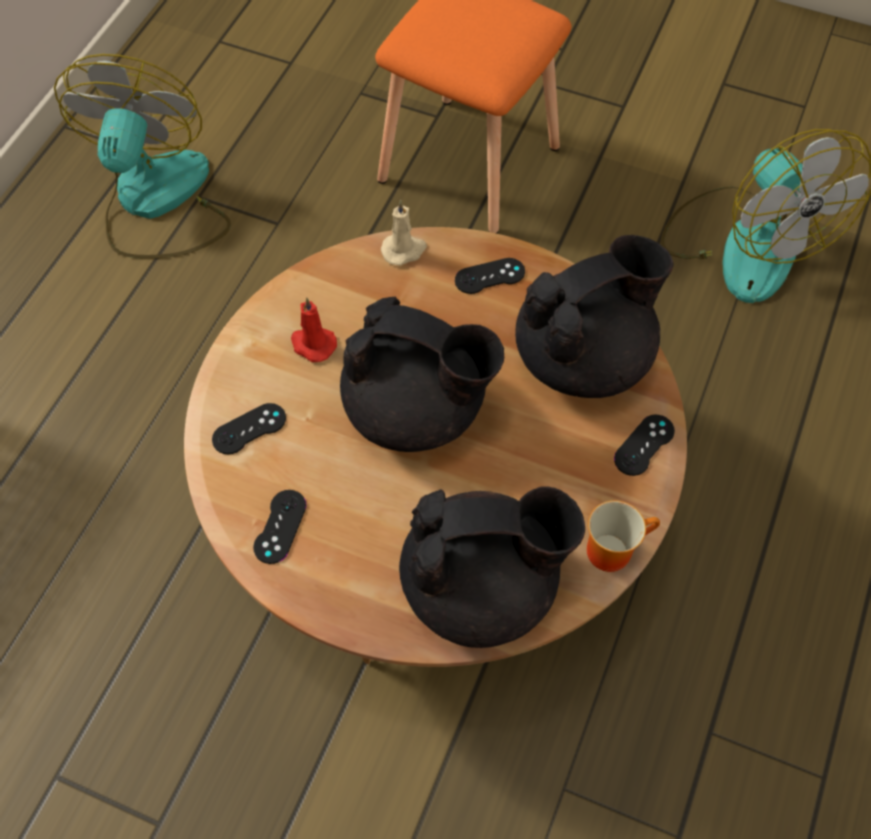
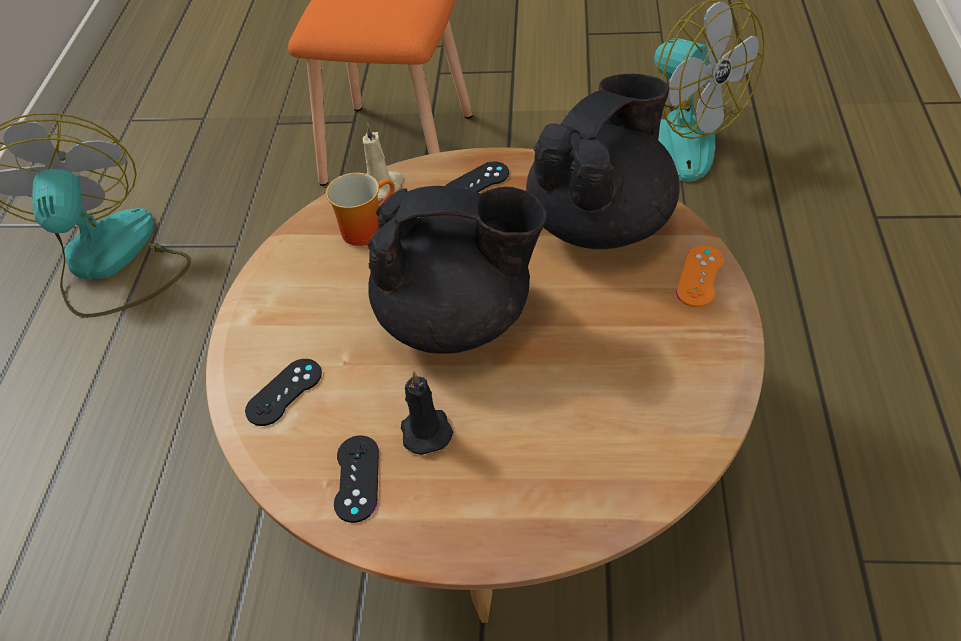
camera: 15 degrees left, 10 degrees down
red candle [291,297,337,362] -> none
black teapot [399,487,585,648] -> none
mug [587,500,660,572] -> mug moved to [326,172,395,246]
black game controller [614,415,675,476] -> orange game controller [676,245,724,307]
none -> black candle [401,371,453,455]

